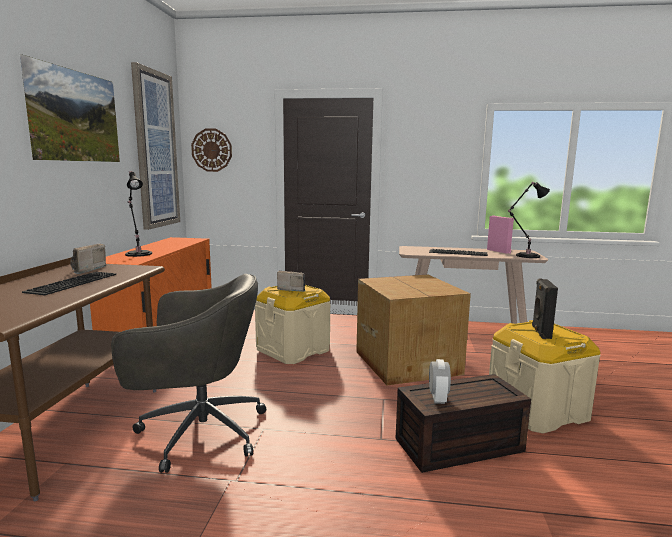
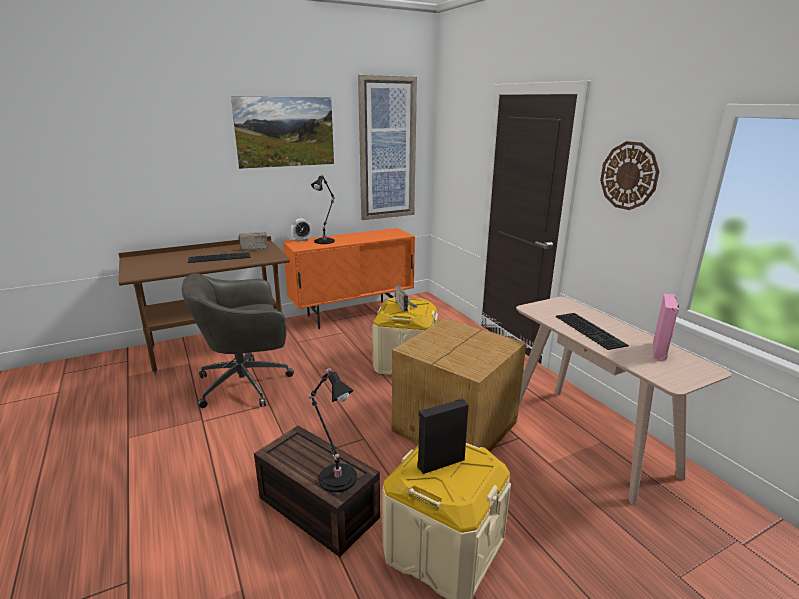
camera: 55 degrees right, 10 degrees up
grey office chair [111,274,266,473] -> grey office chair turned 105 degrees clockwise [182,273,294,408]
wall clock [191,129,232,172] -> wall clock moved to [600,141,659,210]
alarm clock [429,359,451,404] -> alarm clock moved to [291,219,312,242]
black table lamp [508,182,550,258] -> black table lamp moved to [307,368,357,492]

